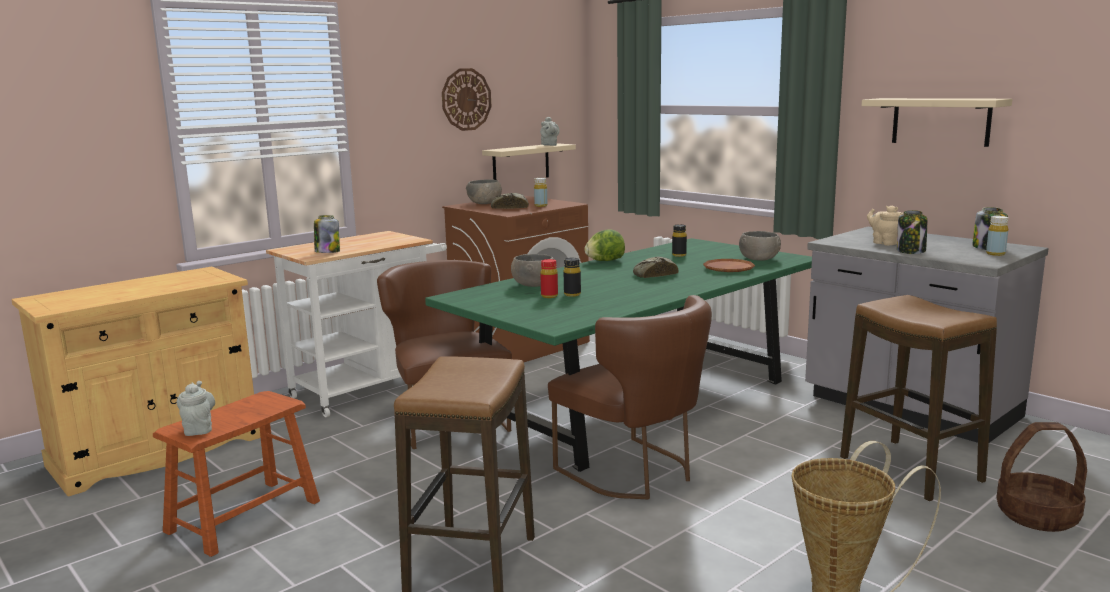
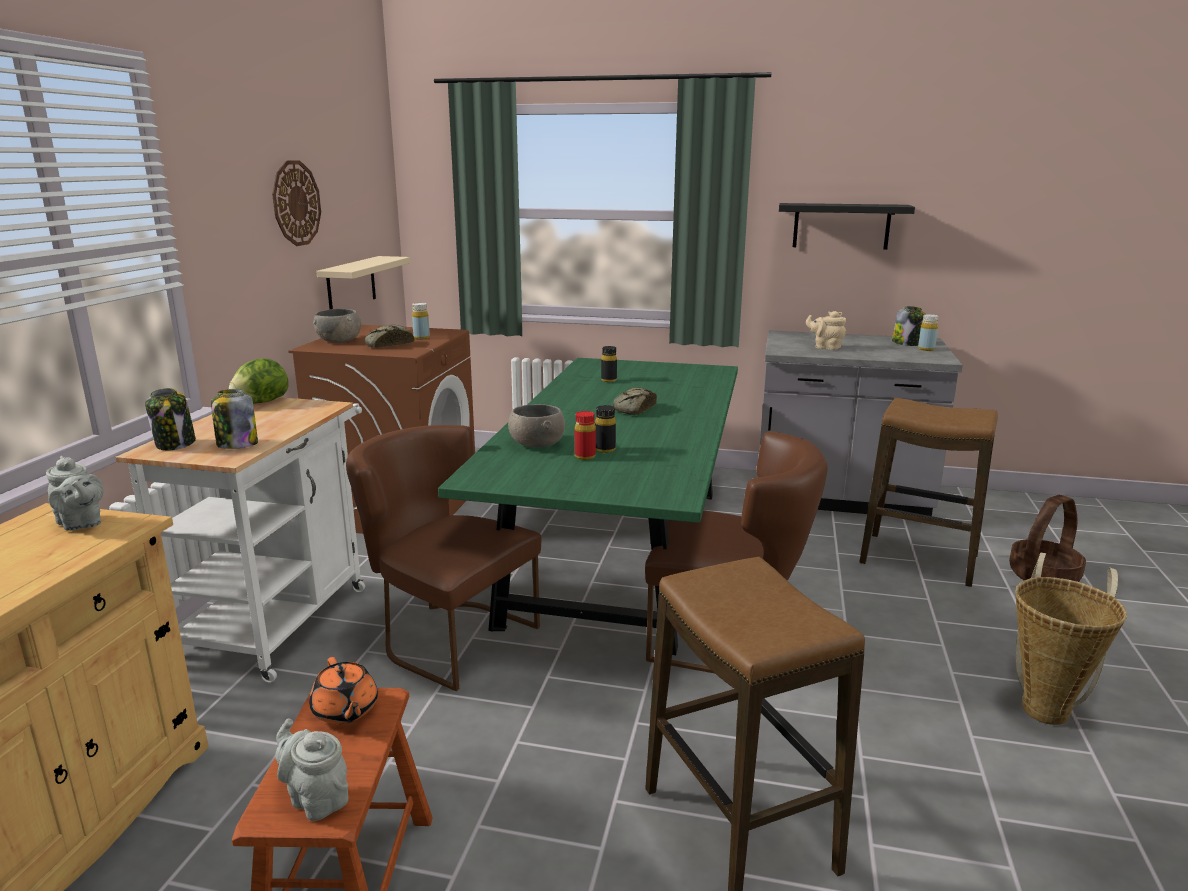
camera: 35 degrees left, 5 degrees up
grey teapot [540,117,560,146] -> grey teapot moved to [46,456,104,531]
lettuce [584,229,625,261] -> lettuce moved to [229,358,289,404]
brown plate [703,259,755,272] -> none
grey bowl [739,231,781,261] -> none
beige shelf [862,98,1012,147] -> black shelf [779,203,915,250]
jar [897,210,927,254] -> jar moved to [145,388,196,450]
none -> orange teapot [309,657,378,724]

